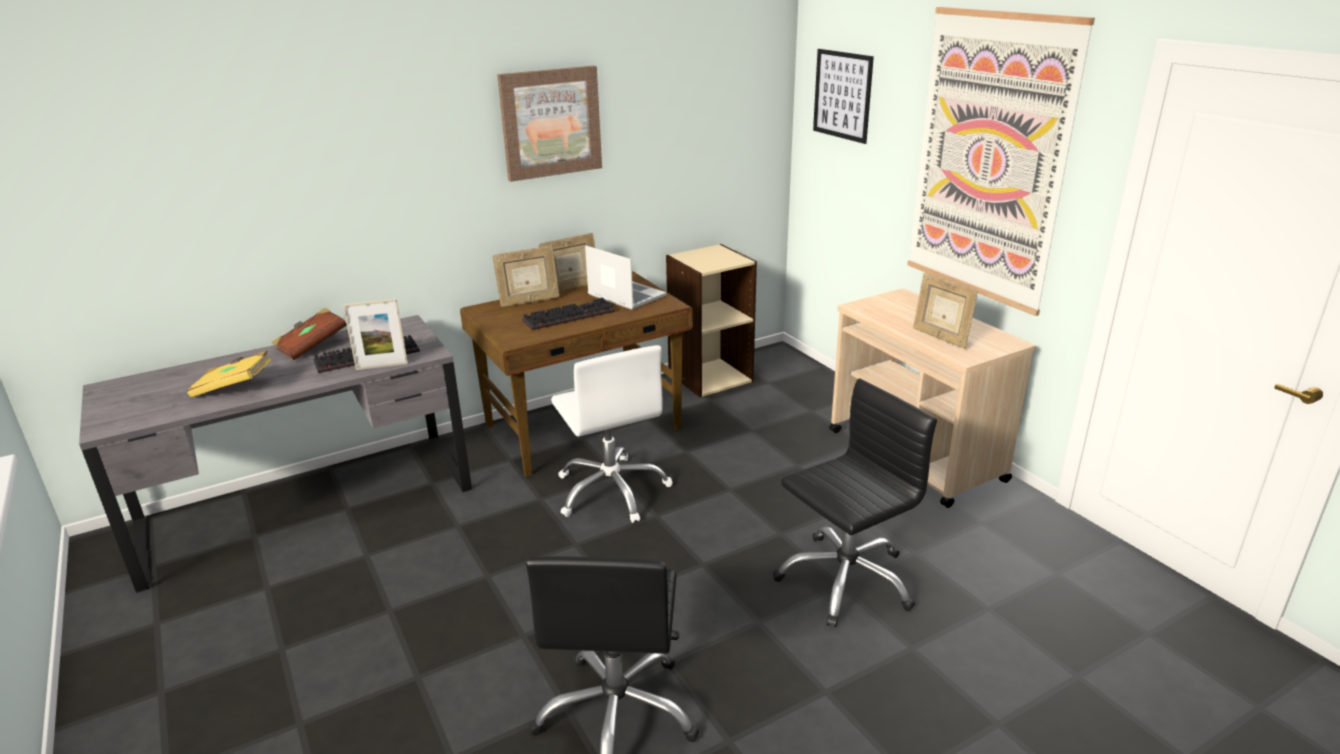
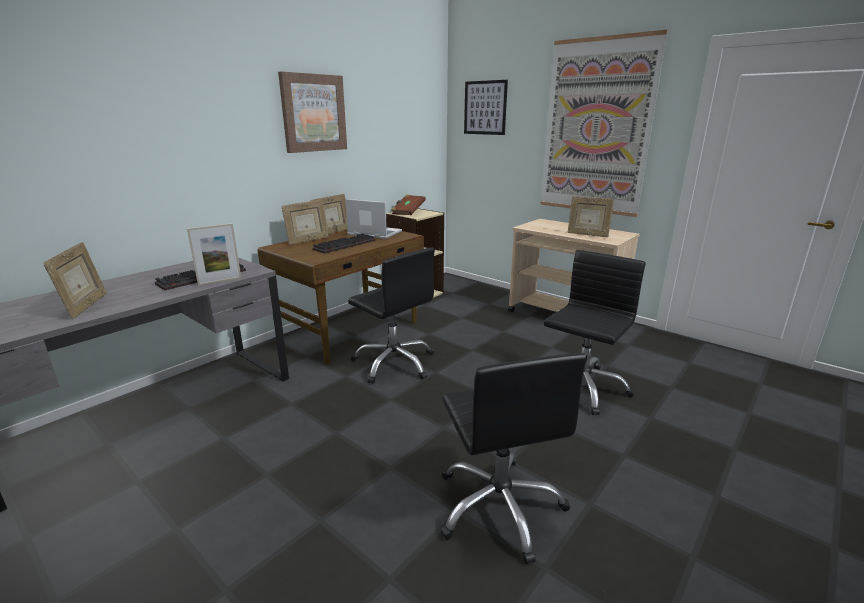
camera: 20 degrees left, 5 degrees down
yellow book [187,351,271,398] -> picture frame [43,242,106,319]
brown book [272,308,347,360] -> brown book moved to [391,194,426,215]
white office chair [551,345,673,523] -> black office chair [348,247,435,384]

